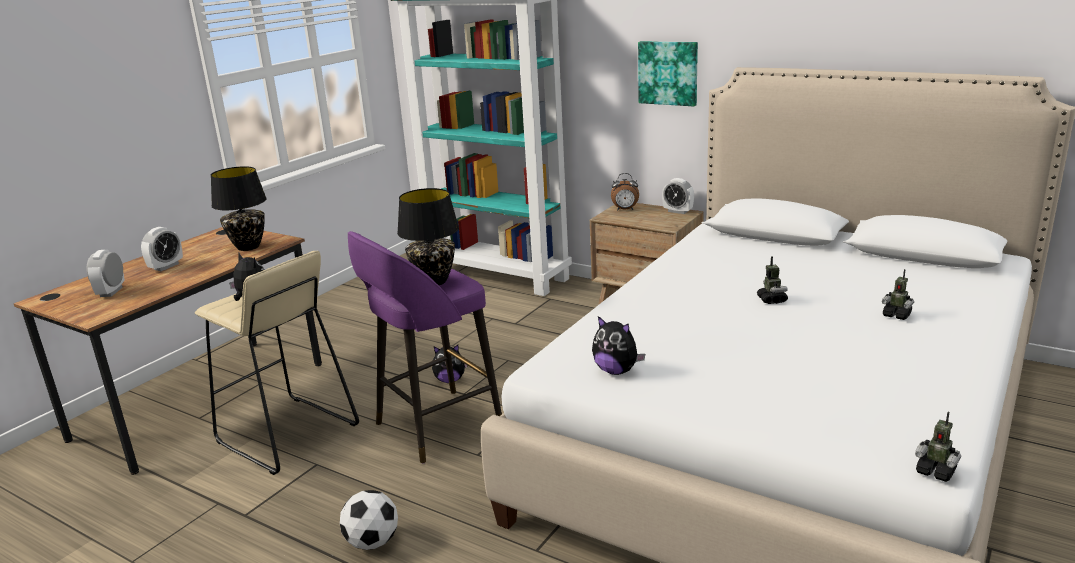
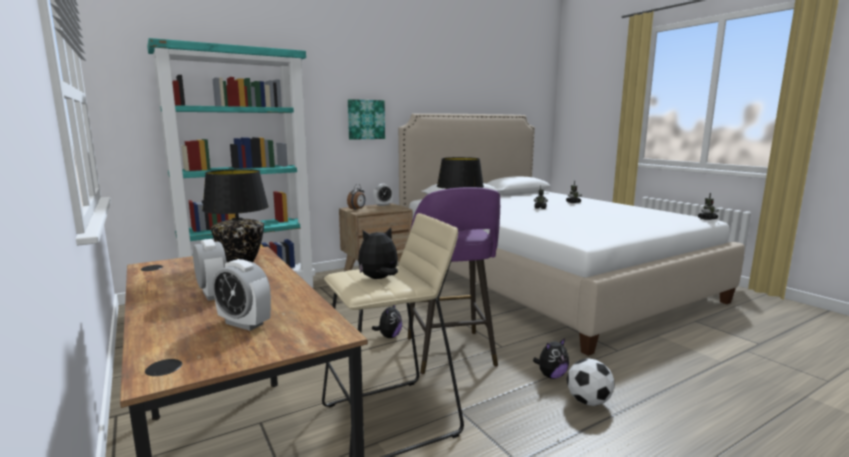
camera: 65 degrees left, 10 degrees down
plush toy [592,316,645,375] -> plush toy moved to [533,338,569,379]

